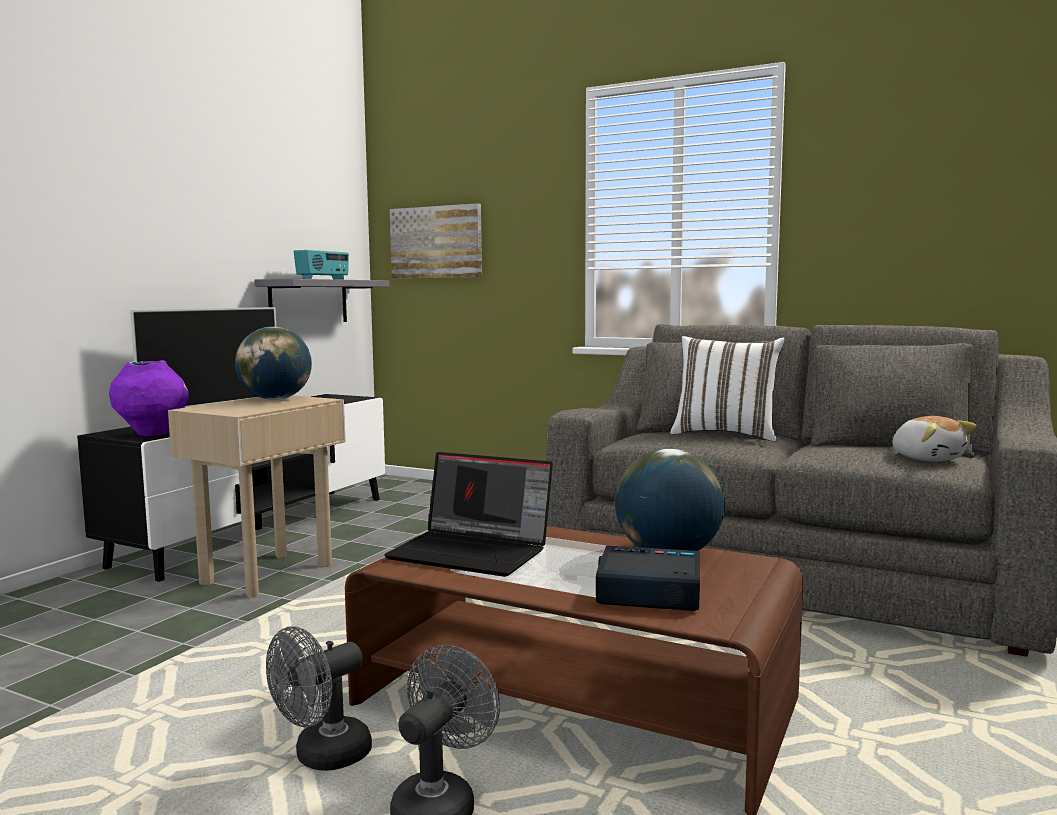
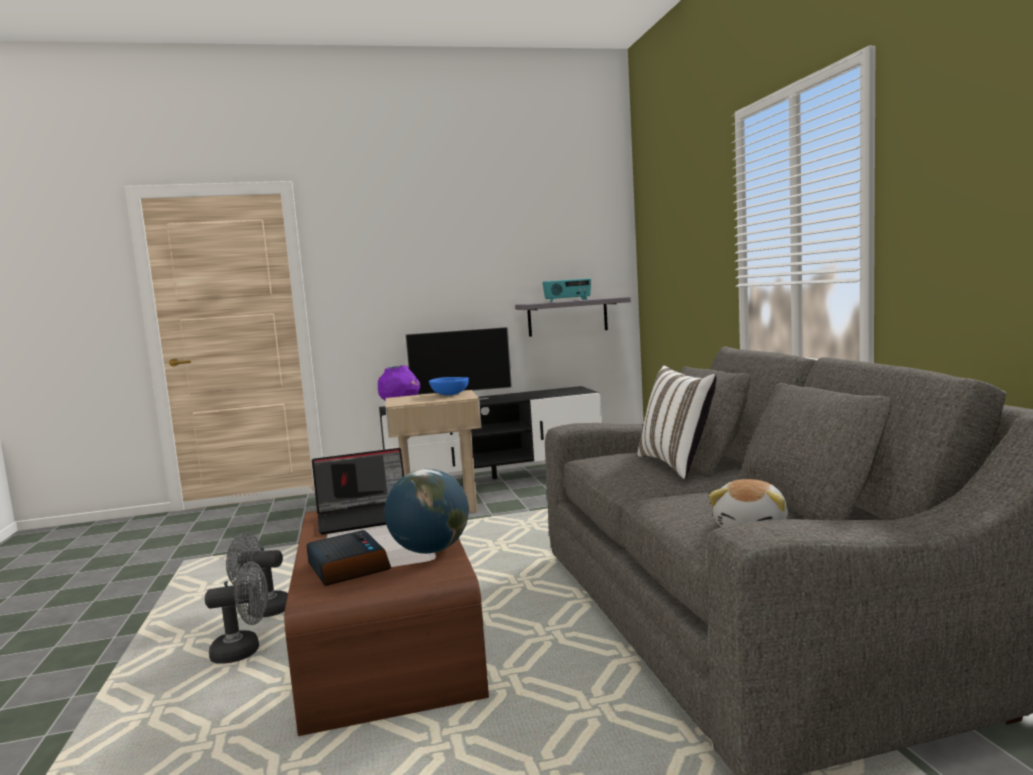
camera: 50 degrees right, 0 degrees up
globe [235,327,312,400] -> blue bowl [429,377,469,395]
laptop [384,452,553,577] -> laptop turned 90 degrees counterclockwise [312,448,404,535]
picture [390,203,482,279] -> none

